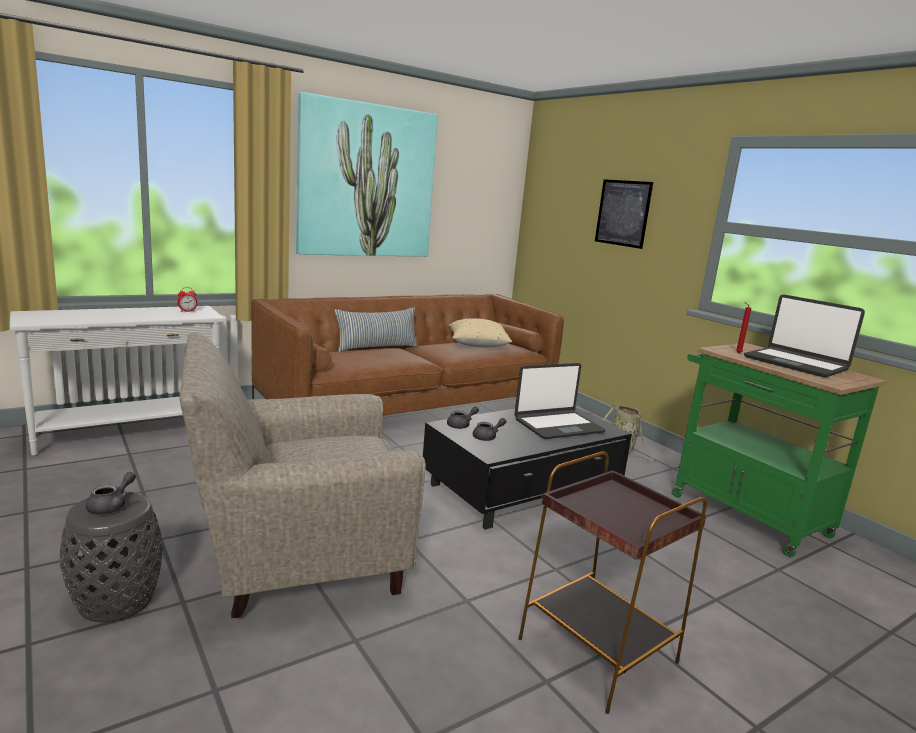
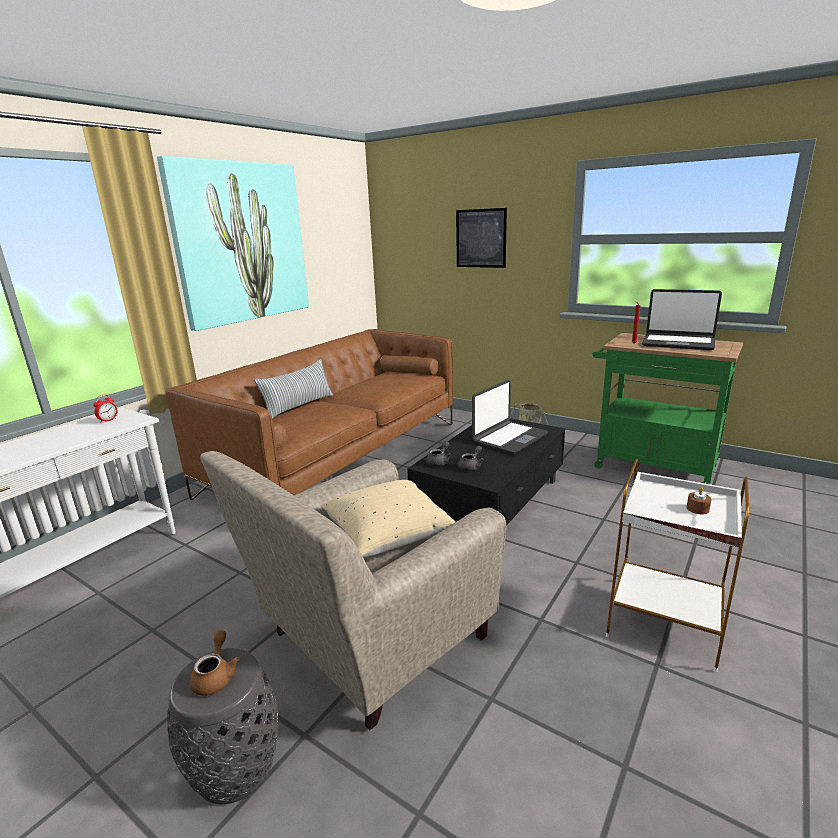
camera: 20 degrees left, 5 degrees up
grey teapot [86,472,136,514] -> brown teapot [190,630,239,696]
beige pillow [449,318,512,347] -> beige pillow moved to [321,480,456,558]
brown side table [519,451,707,714] -> white side table [606,459,749,672]
none -> brown candle [687,487,711,514]

